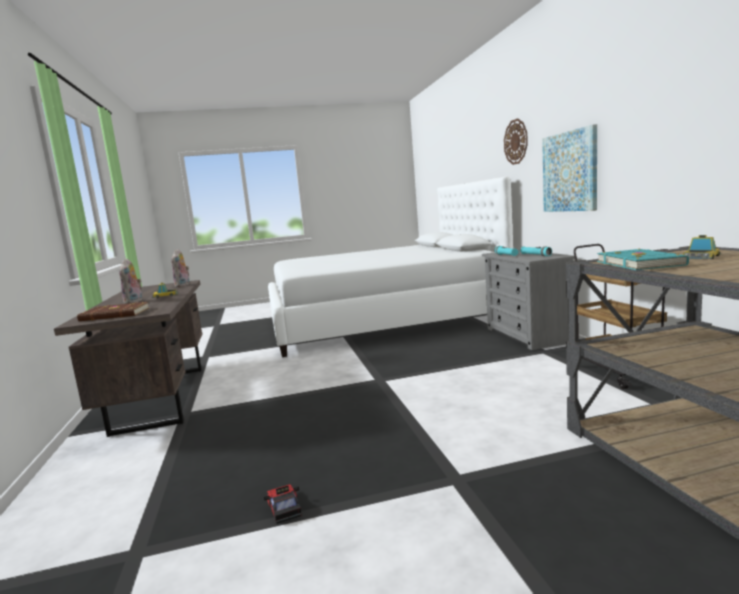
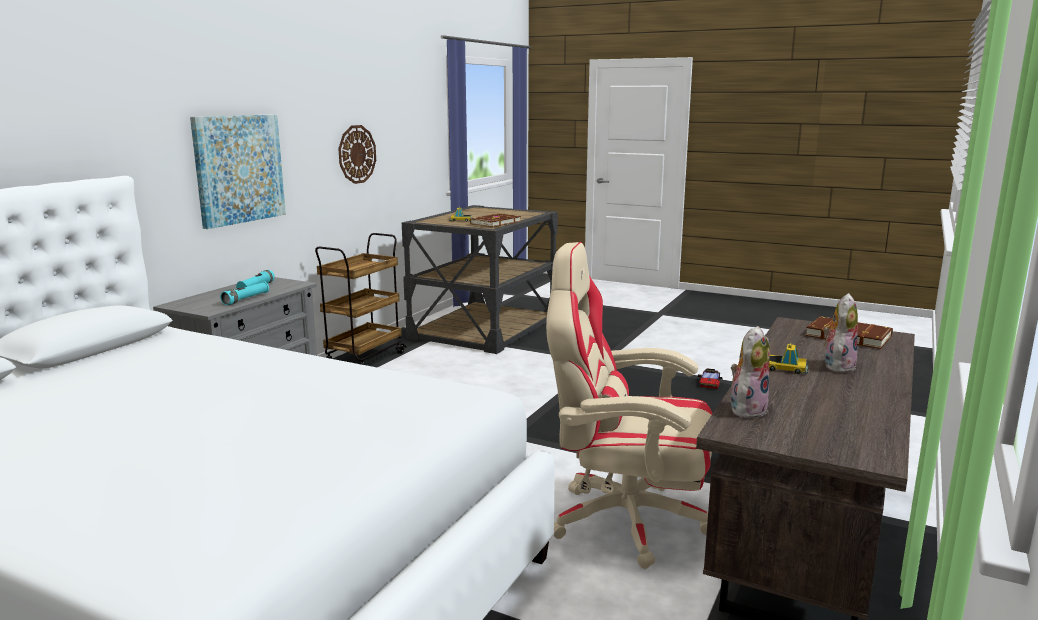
camera: 140 degrees left, 5 degrees up
wall clock [504,118,528,165] -> wall clock moved to [338,125,376,184]
turquoise book [597,249,689,270] -> brown book [470,213,521,227]
none -> beige office chair [546,242,713,569]

